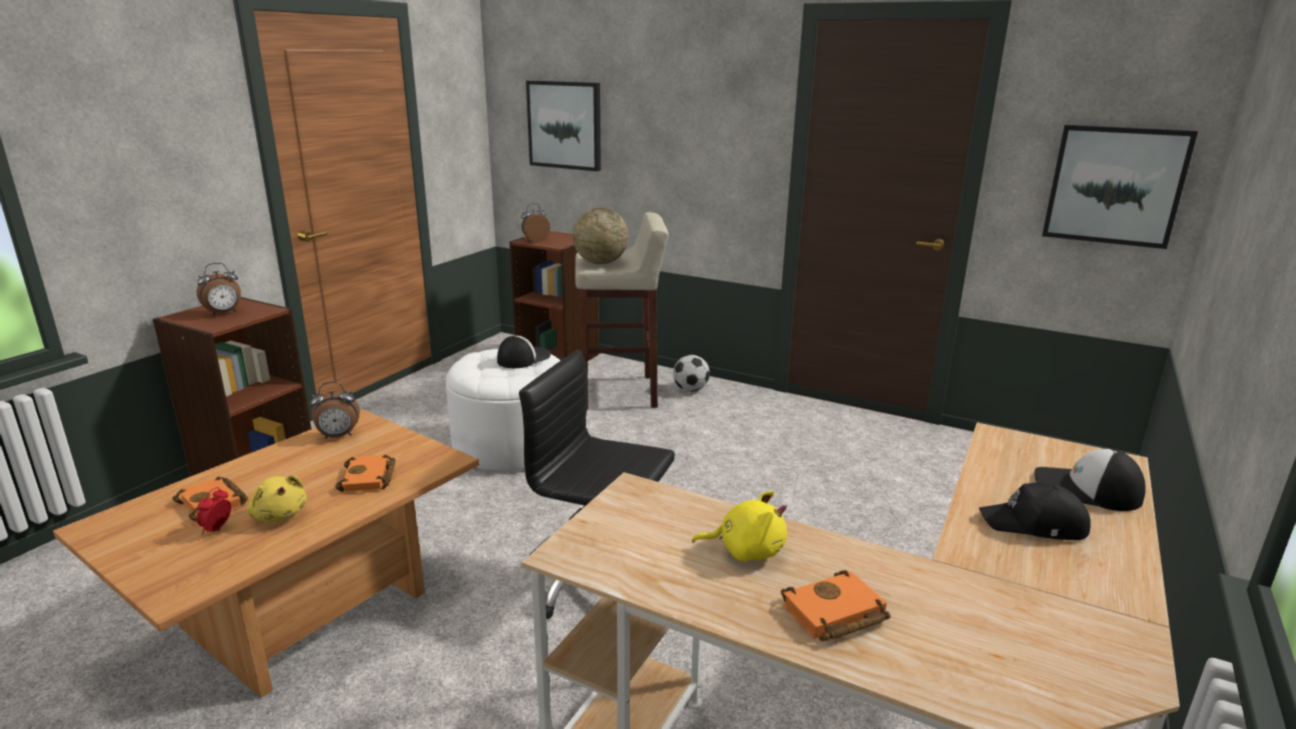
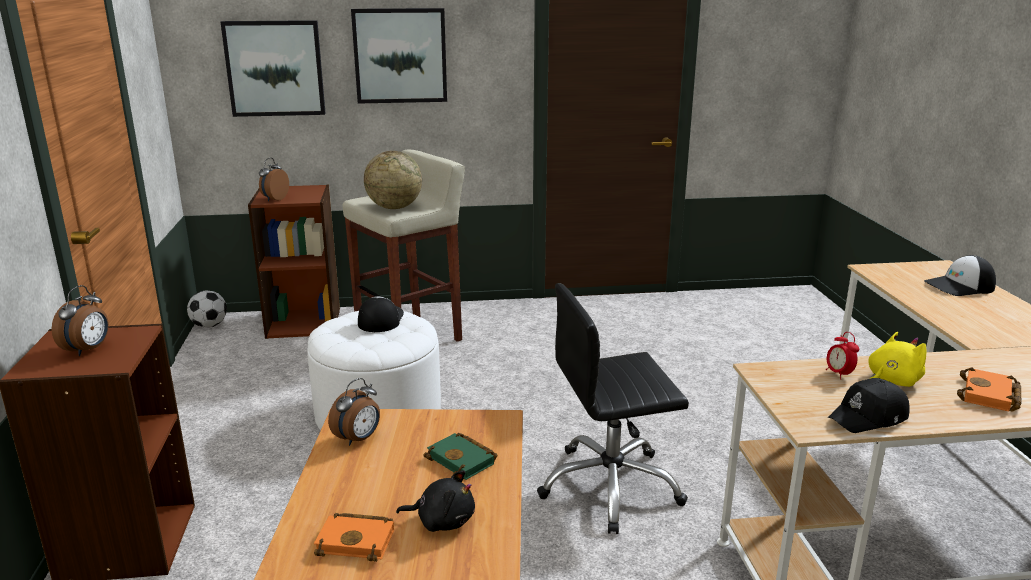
camera: 35 degrees left, 0 degrees up
alarm clock [196,487,231,535] -> alarm clock moved to [826,332,859,380]
yellow plush toy [247,475,307,522] -> black plush toy [396,470,475,532]
orange book [336,455,395,493] -> green book [423,433,498,480]
football [673,355,710,392] -> football moved to [187,291,227,327]
black cap [979,482,1091,540] -> black cap moved to [828,378,910,433]
picture [1042,125,1198,249] -> picture moved to [351,8,447,104]

